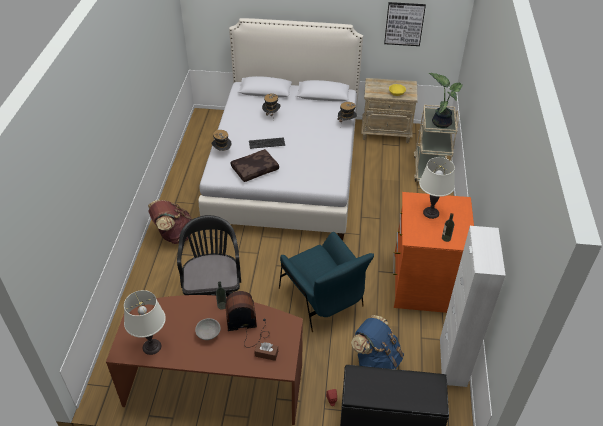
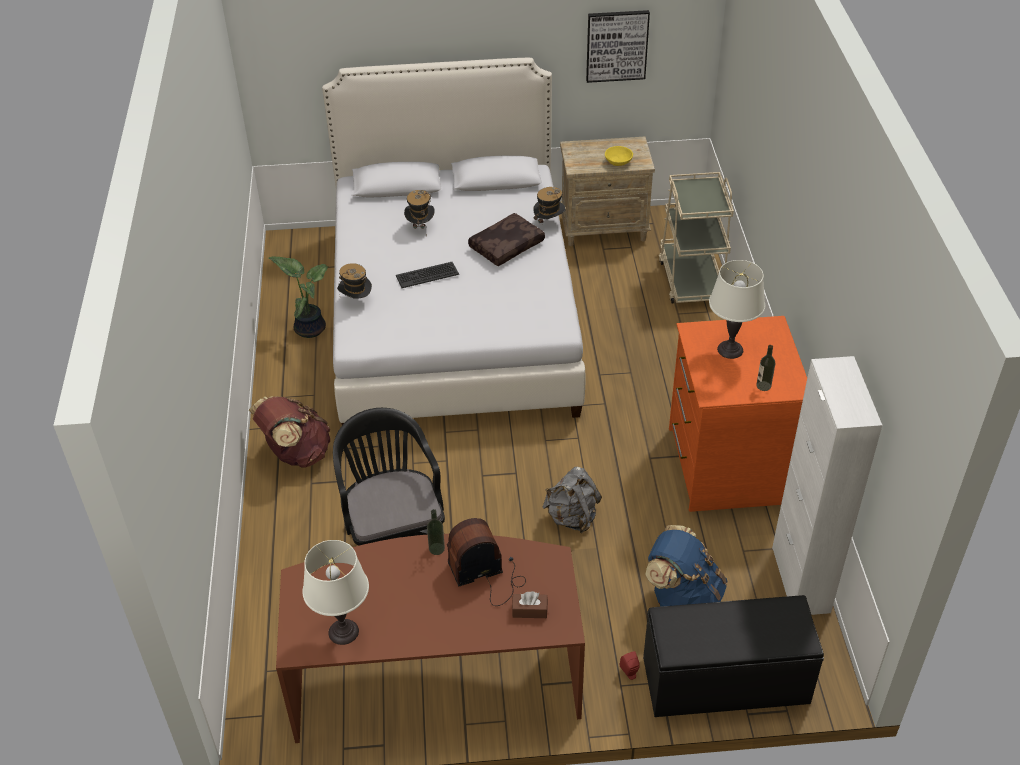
camera: 10 degrees left, 0 degrees up
grey bowl [195,318,221,340] -> none
brown pillow [231,149,279,182] -> brown pillow moved to [468,213,545,266]
blue armchair [279,232,374,332] -> grey backpack [543,467,602,533]
potted plant [429,73,463,128] -> potted plant moved to [268,256,328,338]

